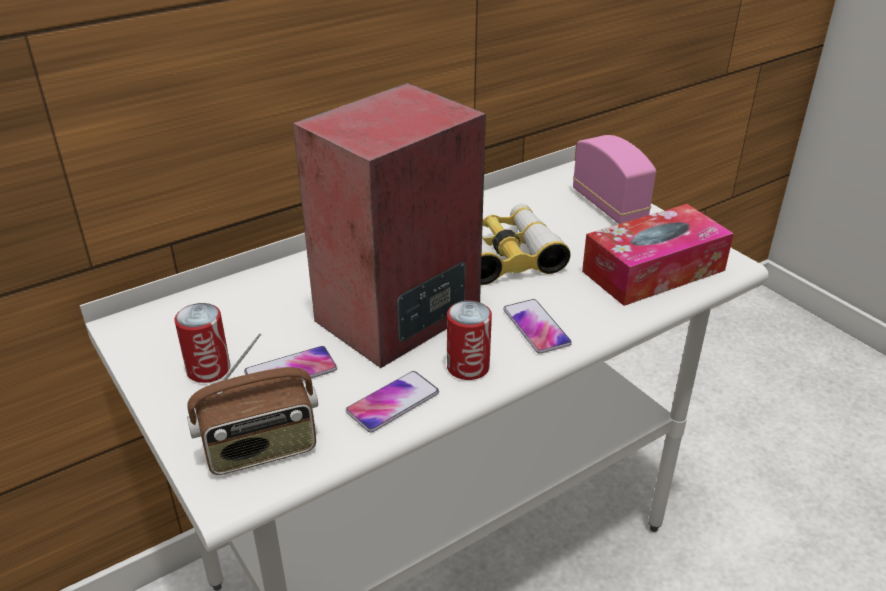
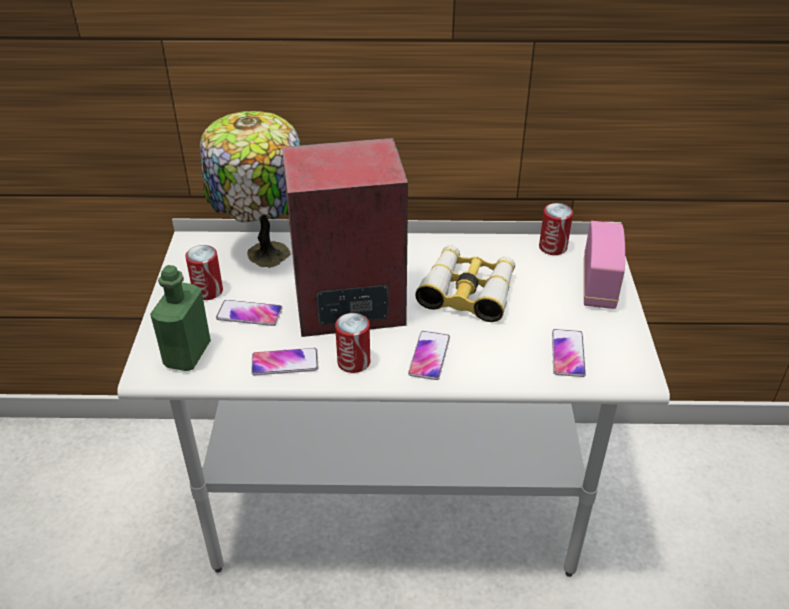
camera: 35 degrees right, 5 degrees up
radio [187,333,318,475] -> green bottle [150,265,211,371]
tissue box [582,204,734,306] -> phone [552,329,586,377]
none -> table lamp [200,111,300,268]
none -> can [539,203,573,255]

